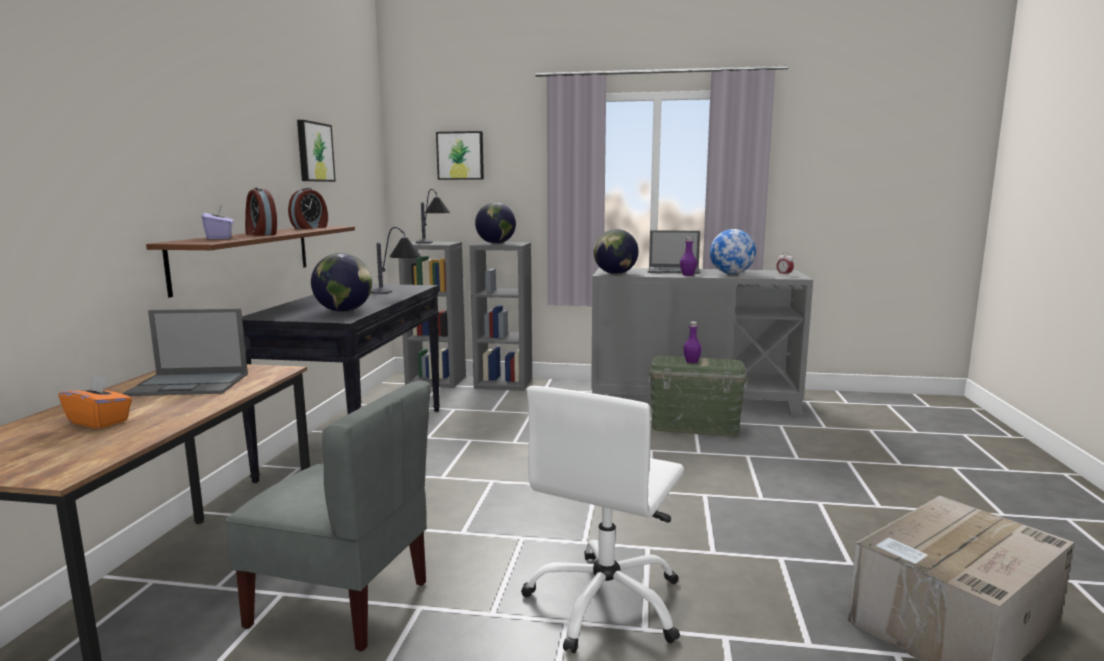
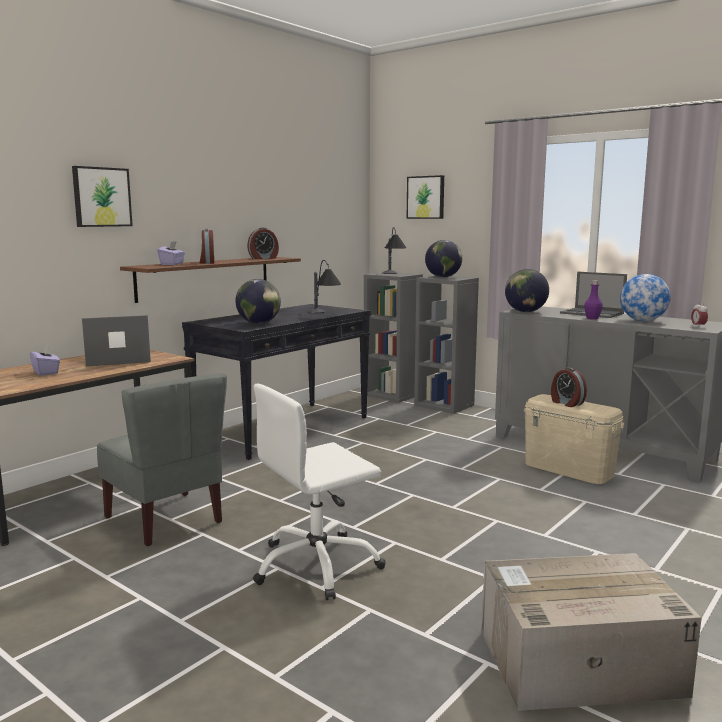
camera: 30 degrees right, 0 degrees up
orange tissue box [58,375,132,429] -> purple tissue box [30,345,60,376]
laptop [123,308,248,396] -> laptop turned 135 degrees clockwise [82,315,151,366]
picture [297,120,336,182] -> picture moved to [72,166,133,227]
green storage box [648,356,748,437] -> beige storage box [523,394,625,484]
purple bottle [683,322,702,363] -> alarm clock [551,368,587,407]

